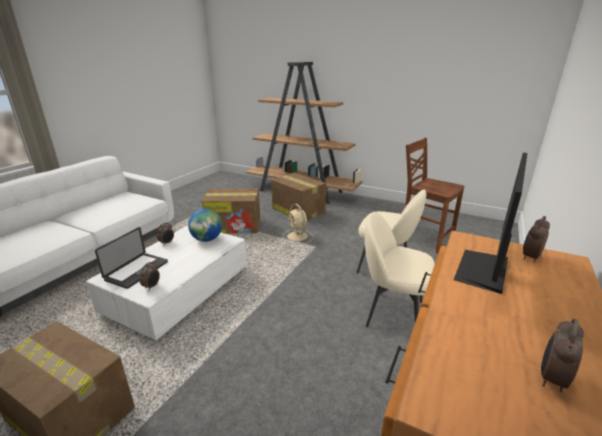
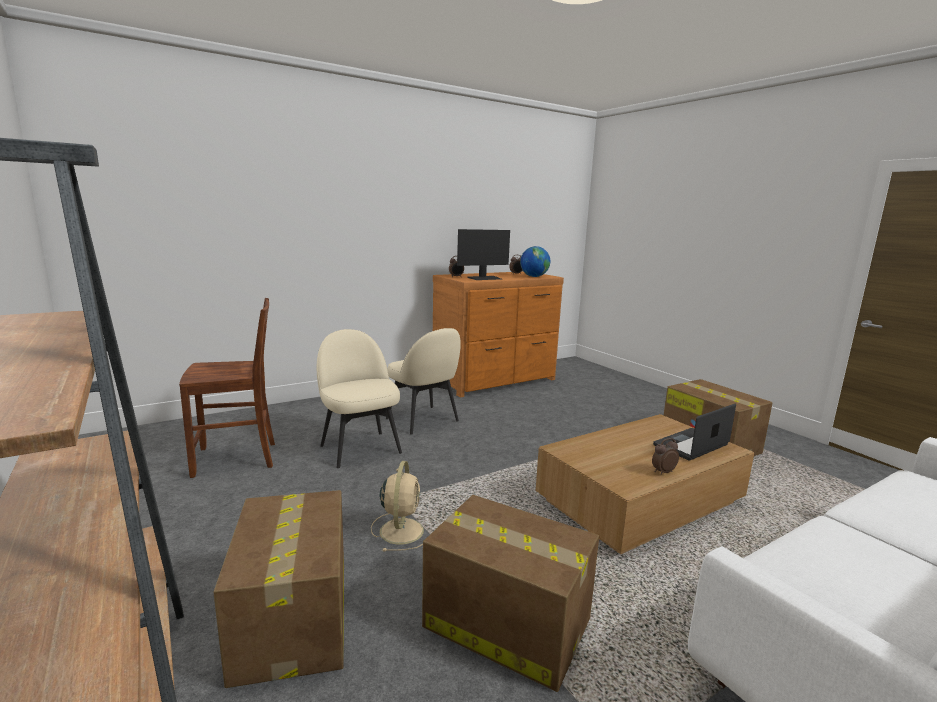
camera: 150 degrees left, 10 degrees down
white coffee table [86,226,247,340] -> brown coffee table [536,414,754,554]
alarm clock [139,262,160,291] -> none
globe [188,209,222,242] -> globe moved to [520,246,550,277]
brown chair [405,138,464,253] -> brown chair turned 90 degrees counterclockwise [179,298,275,478]

